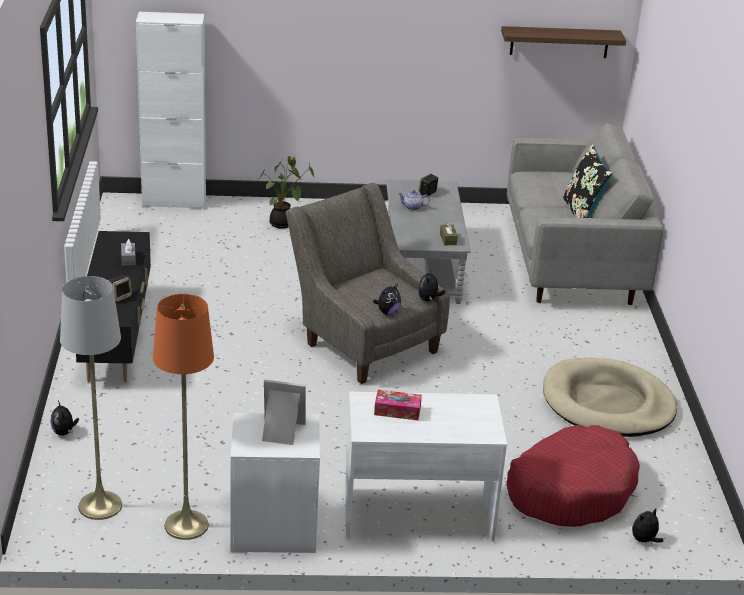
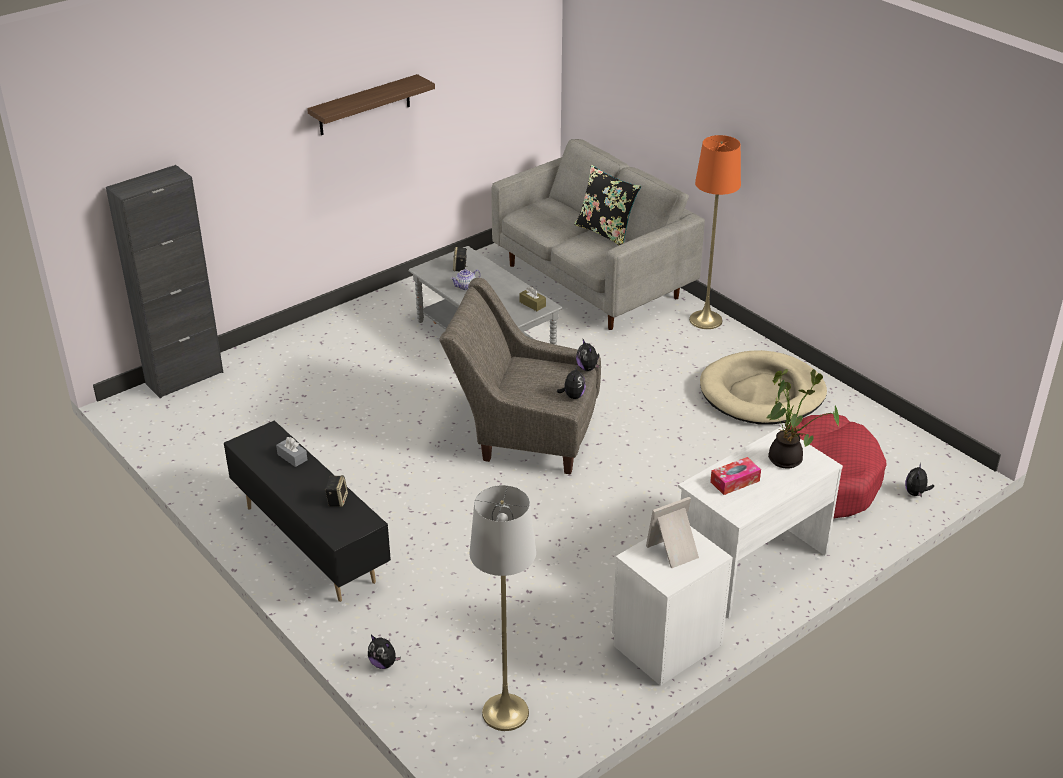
camera: 35 degrees left, 5 degrees up
white cabinet [136,12,206,209] -> black cabinet [106,165,224,398]
orange floor lamp [153,294,214,540] -> orange floor lamp moved to [689,135,741,329]
potted plant [259,156,314,229] -> potted plant moved to [766,369,839,469]
shelf [501,26,626,58] -> shelf moved to [307,74,435,135]

